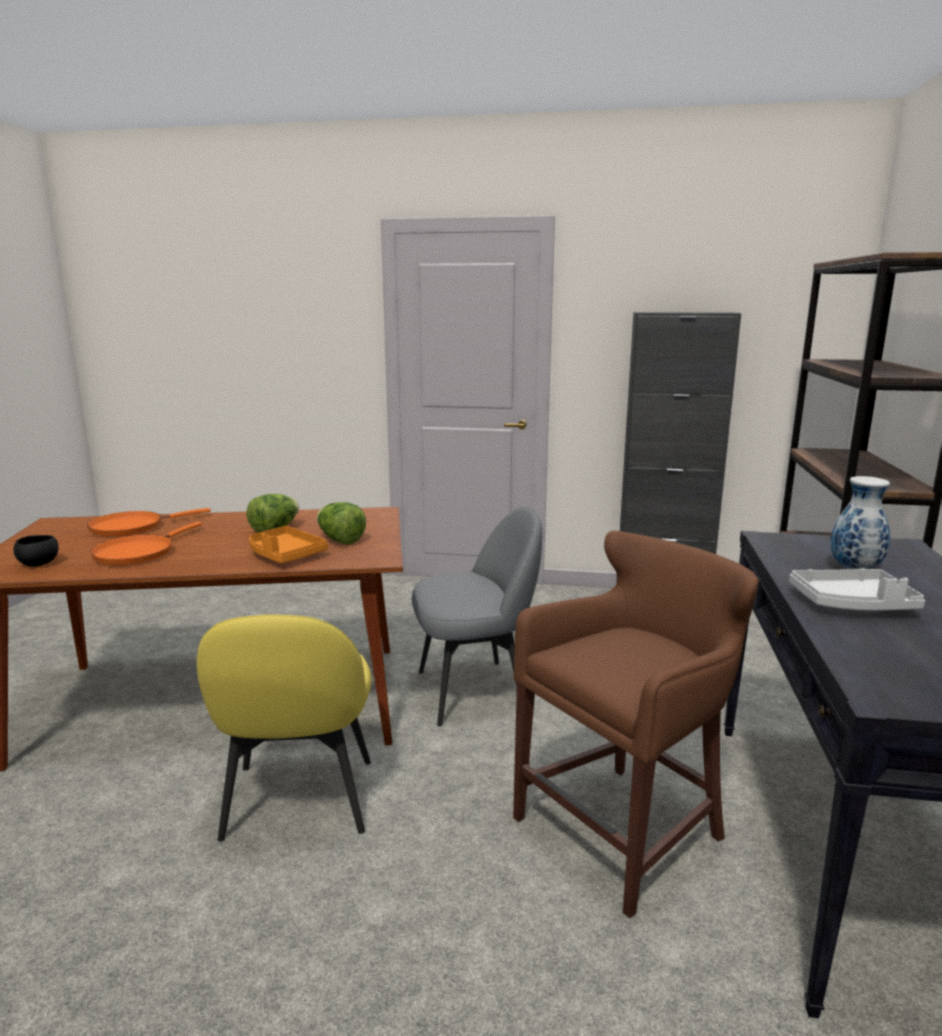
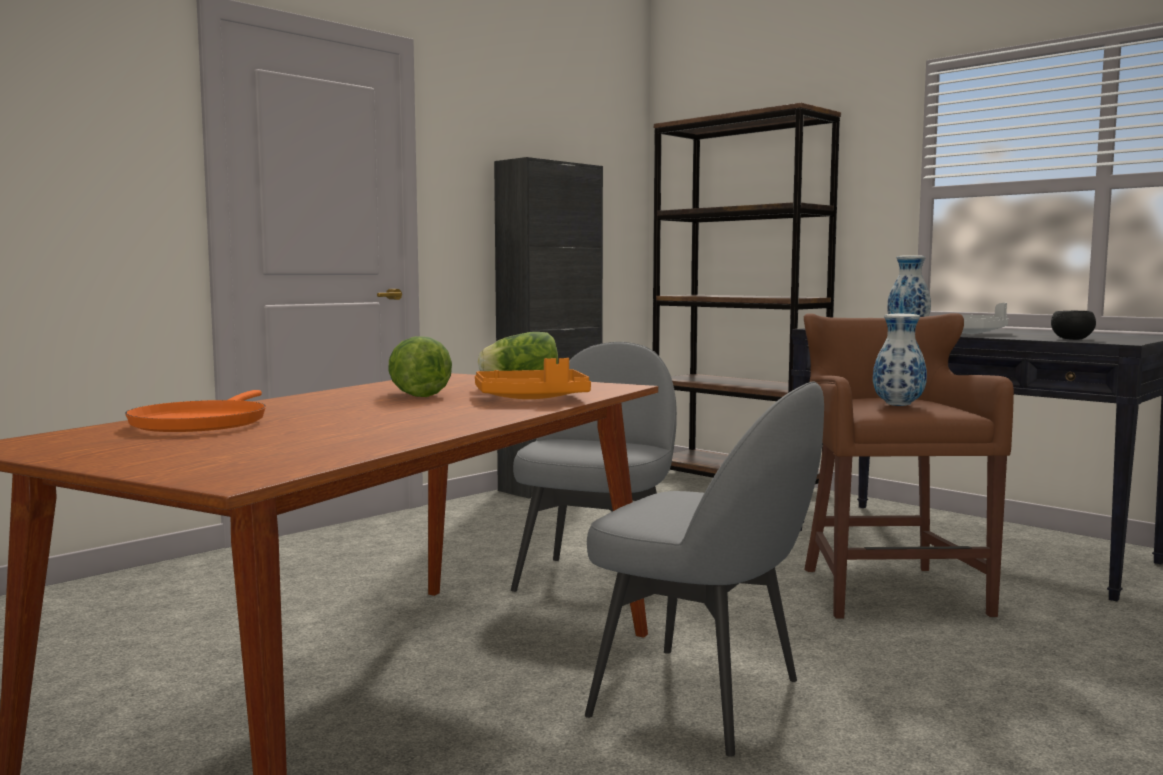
camera: 55 degrees left, 10 degrees down
black bowl [13,535,58,567] -> black bowl moved to [1051,311,1096,340]
orange frying pan [90,522,202,565] -> none
yellow chair [197,614,371,842] -> grey chair [585,382,824,757]
none -> vase [873,314,927,406]

